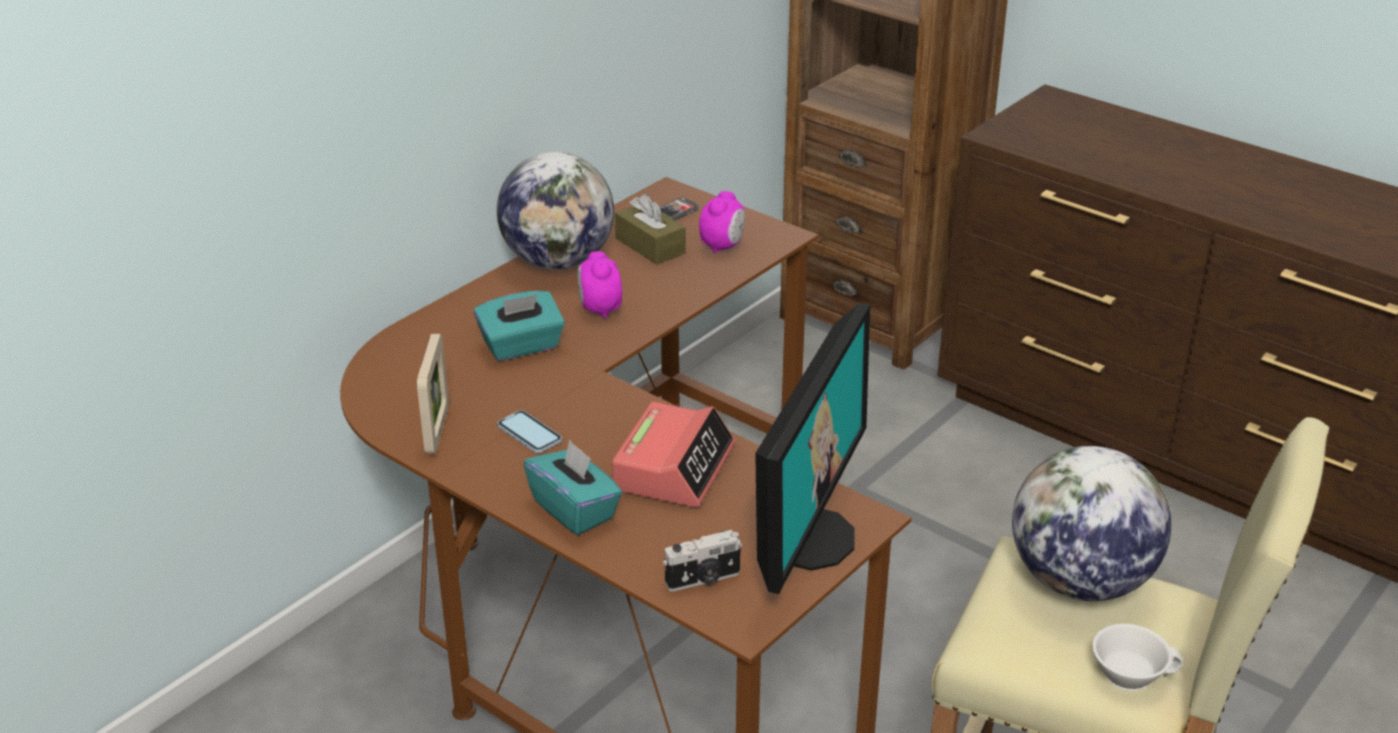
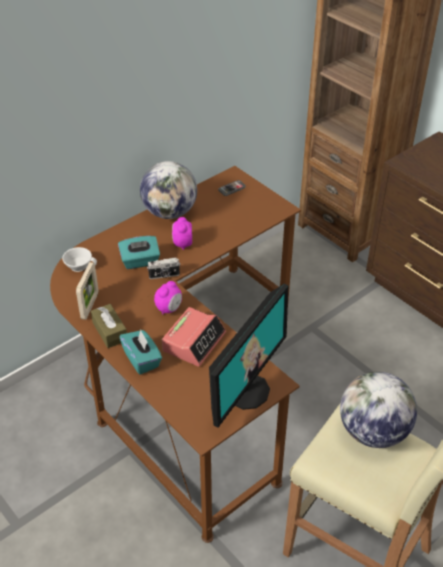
camera: 10 degrees right, 10 degrees up
phone [498,411,562,453] -> none
brown tissue box [615,194,686,265] -> brown tissue box moved to [91,304,127,348]
camera [663,530,743,591] -> camera moved to [147,258,181,279]
alarm clock [699,191,745,254] -> alarm clock moved to [154,281,182,314]
white cup [1092,624,1183,691] -> white cup moved to [62,247,97,272]

